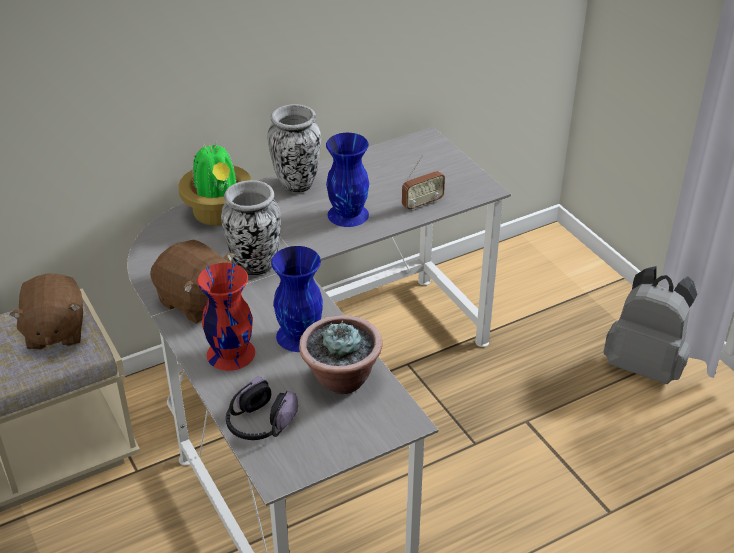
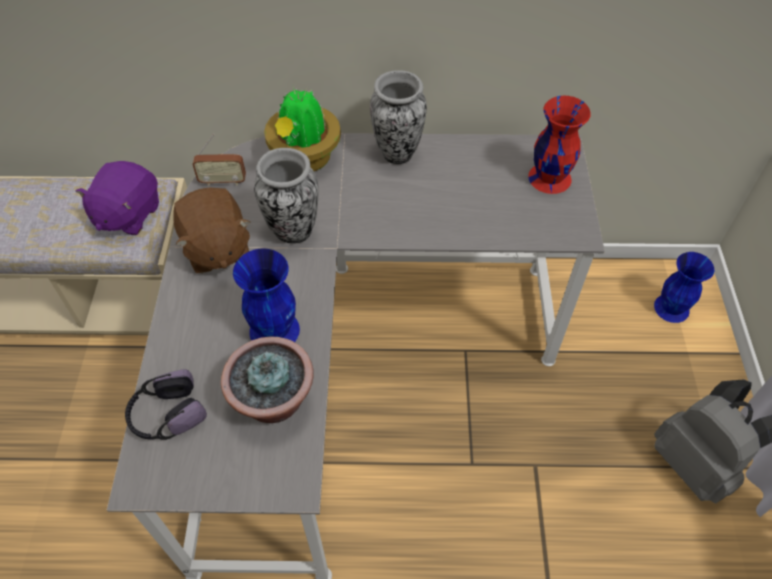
camera: 30 degrees right, 15 degrees up
brown plush toy [10,274,83,350] -> purple plush toy [76,161,159,235]
red vase [197,263,255,371] -> red vase moved to [528,96,591,194]
blue vase [326,133,369,227] -> blue vase moved to [654,252,714,323]
radio [402,155,445,211] -> radio moved to [192,134,246,186]

